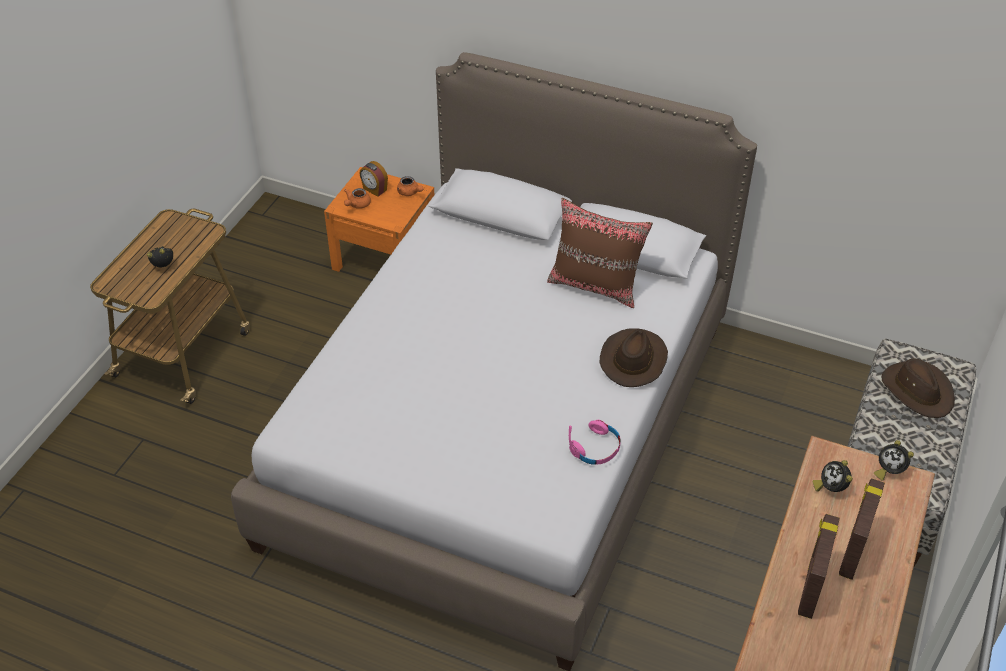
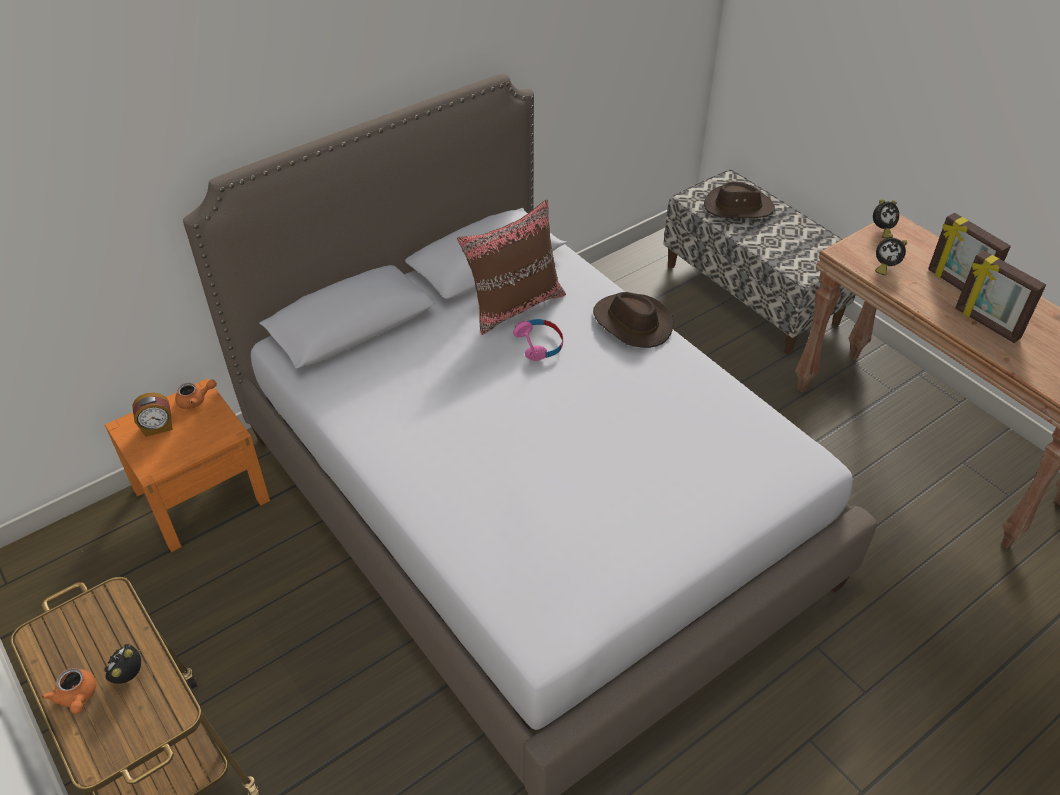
camera: 60 degrees left, 0 degrees up
orange teapot [344,188,371,209] -> orange teapot moved to [42,668,96,714]
pink headphones [569,420,621,465] -> pink headphones moved to [513,319,563,361]

